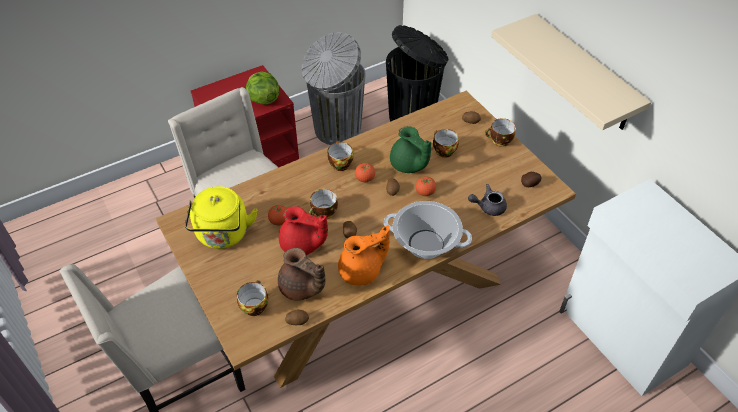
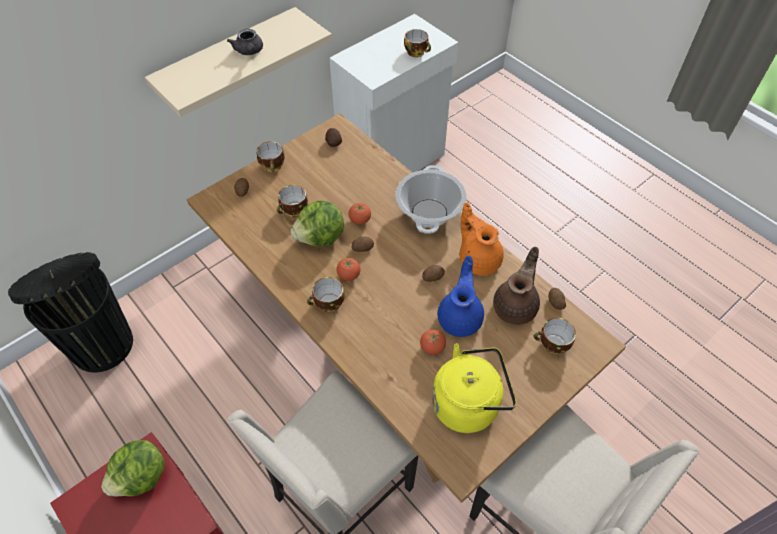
camera: 100 degrees left, 5 degrees up
red teapot [279,206,328,255] -> blue teapot [437,256,484,337]
grey trash can [302,32,366,145] -> none
cup [309,189,338,219] -> cup moved to [404,29,431,57]
green teapot [390,126,431,173] -> lettuce [290,201,344,246]
grey teapot [468,184,507,216] -> grey teapot moved to [227,29,263,55]

